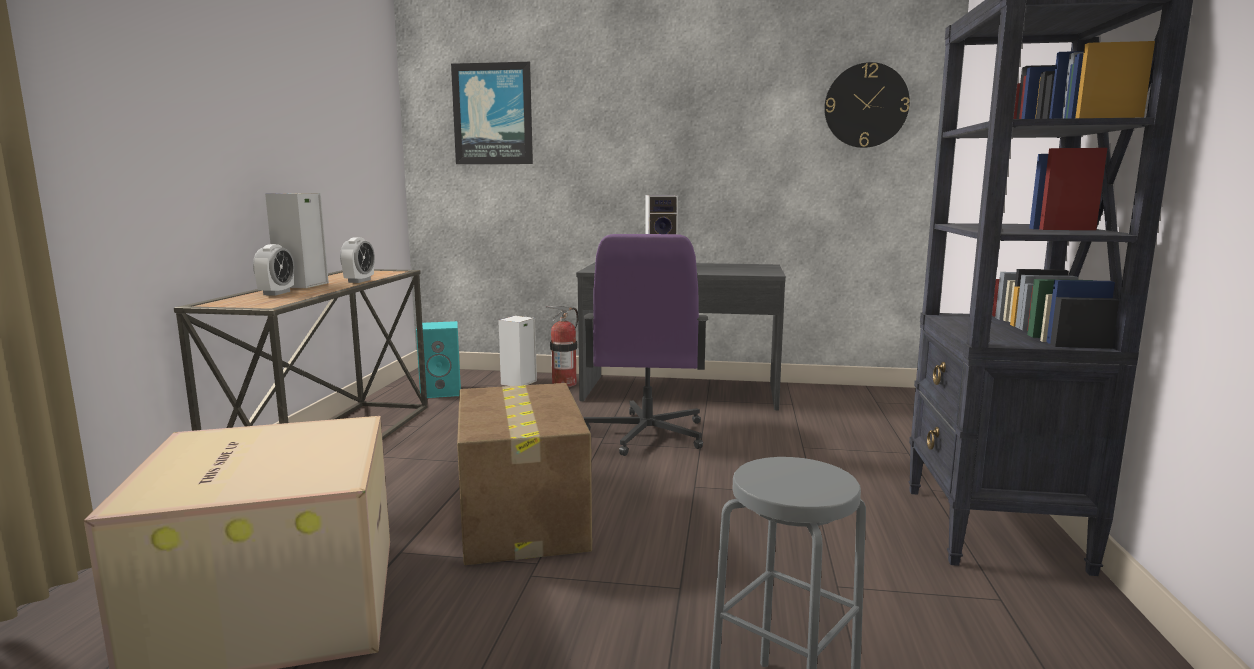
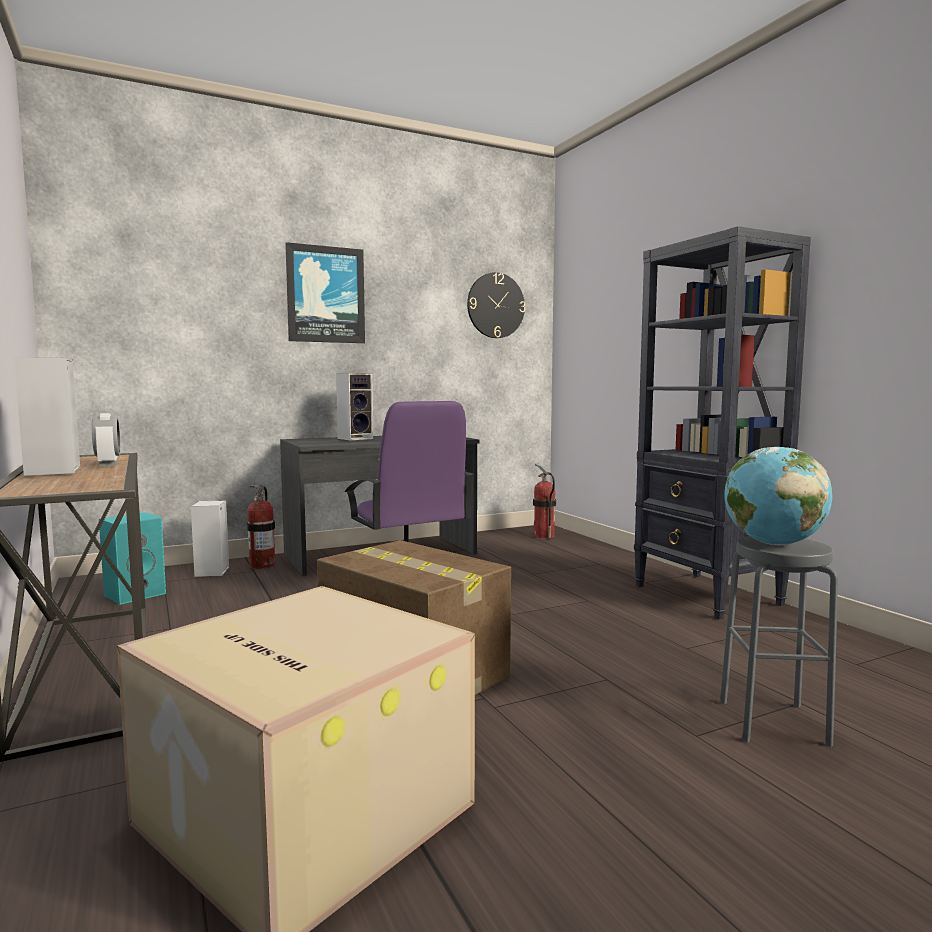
camera: 35 degrees left, 5 degrees down
alarm clock [253,244,294,296] -> none
picture [451,62,533,164] -> picture moved to [285,242,365,343]
none -> fire extinguisher [533,464,556,538]
none -> globe [724,447,832,545]

